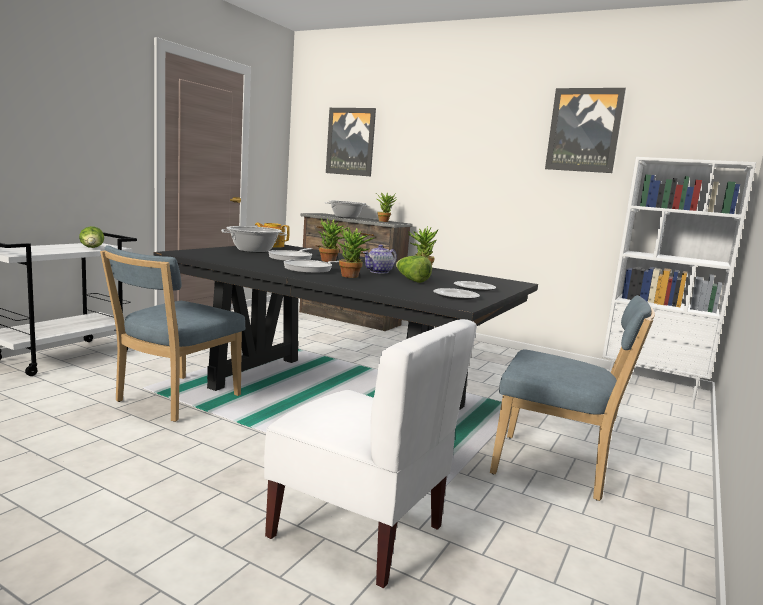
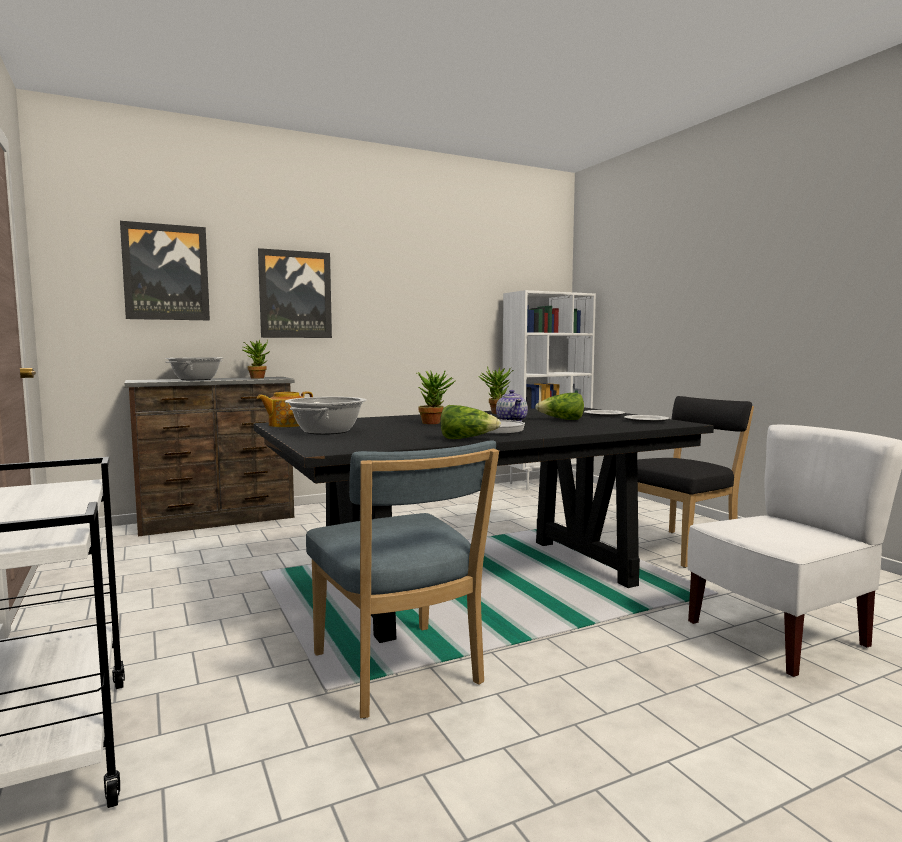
camera: 55 degrees left, 5 degrees down
lettuce [79,226,104,248] -> lettuce moved to [440,405,501,439]
frying pan [268,248,312,261] -> none
potted plant [337,227,375,278] -> none
blue chair [490,295,655,501] -> black chair [637,396,754,568]
picture [545,88,626,173] -> picture moved to [258,248,332,338]

